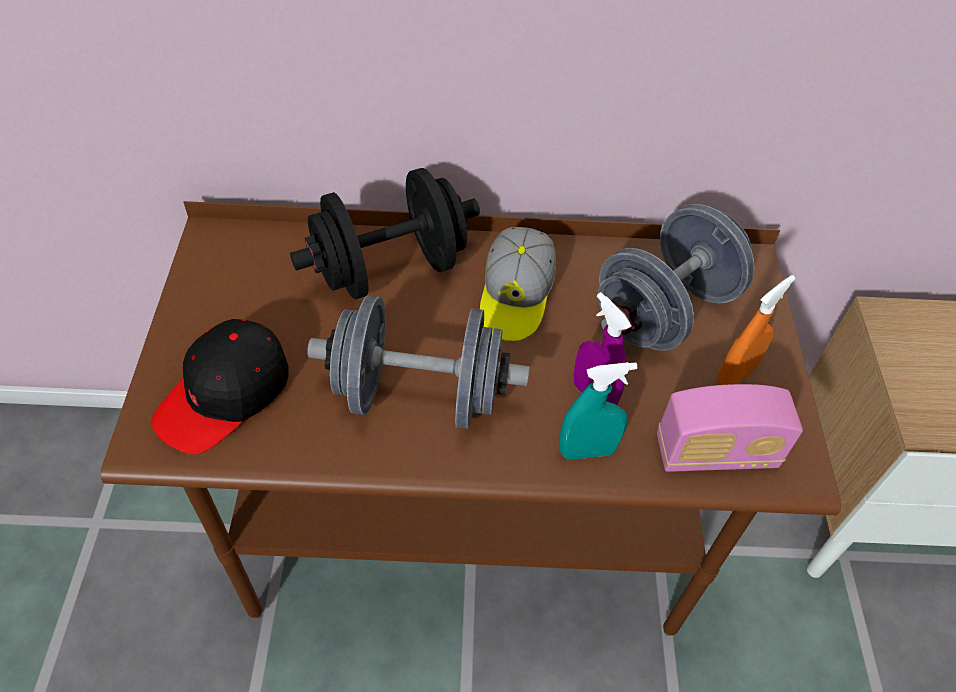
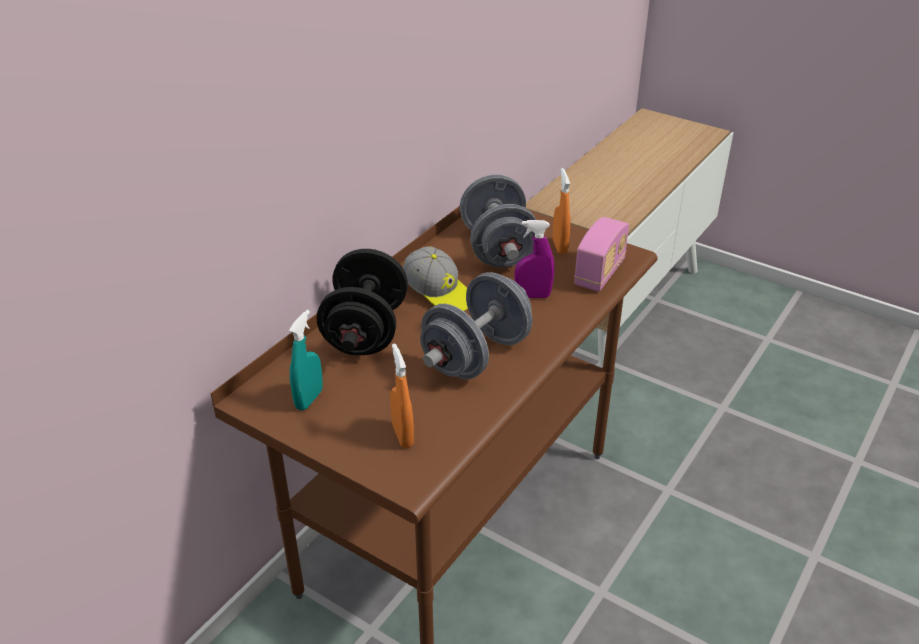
camera: 55 degrees left, 15 degrees down
black cap [151,319,288,455] -> orange spray bottle [390,343,414,448]
turquoise spray bottle [559,362,637,460] -> turquoise spray bottle moved to [289,310,323,410]

